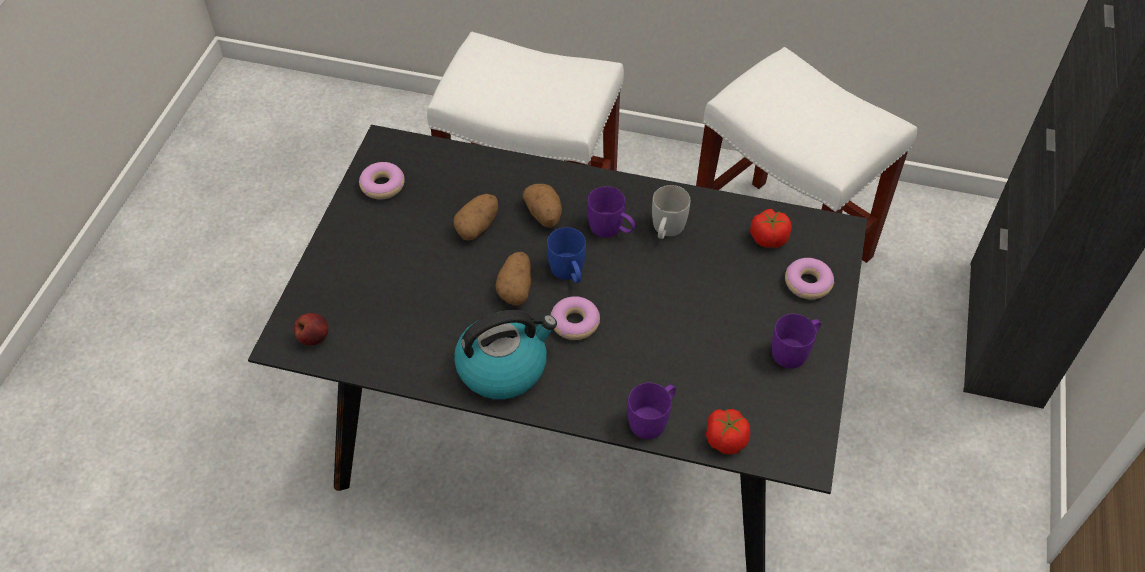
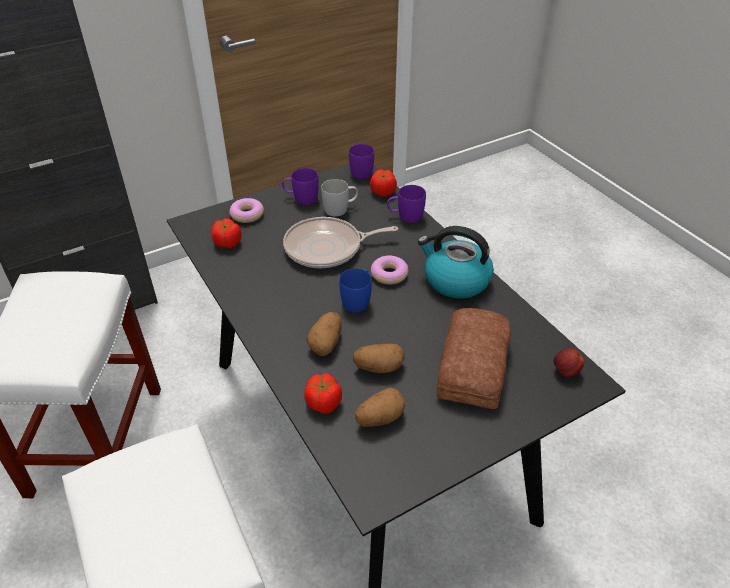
camera: 135 degrees left, 10 degrees down
donut [359,162,405,199] -> none
potato [495,252,531,306] -> potato moved to [355,388,405,427]
purple mug [587,186,635,238] -> purple mug moved to [349,144,374,179]
white mug [652,185,690,239] -> white mug moved to [321,179,358,217]
none -> frying pan [283,217,398,268]
none -> tomato [304,373,342,414]
none -> bread [437,308,511,409]

